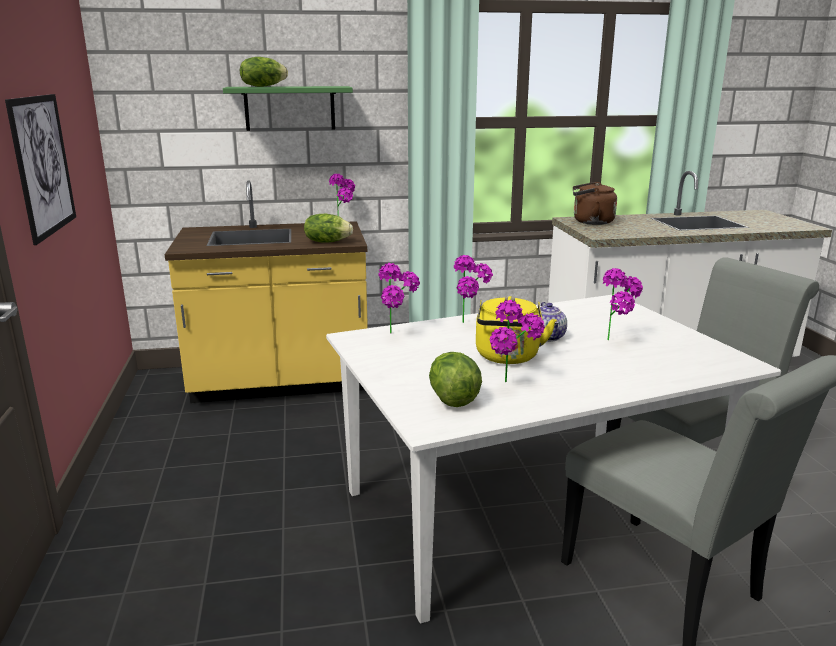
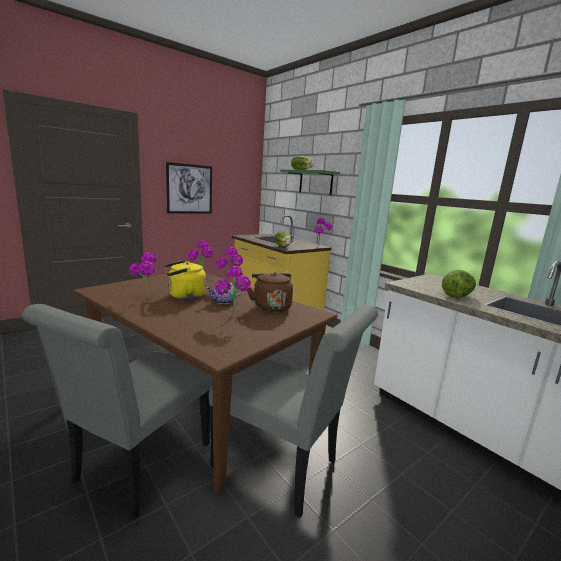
camera: 60 degrees right, 5 degrees down
white dining table [326,294,781,624] -> brown dining table [74,273,337,494]
lettuce [429,352,482,407] -> lettuce moved to [442,270,476,298]
brown kettle [573,182,617,225] -> brown kettle moved to [247,272,293,312]

